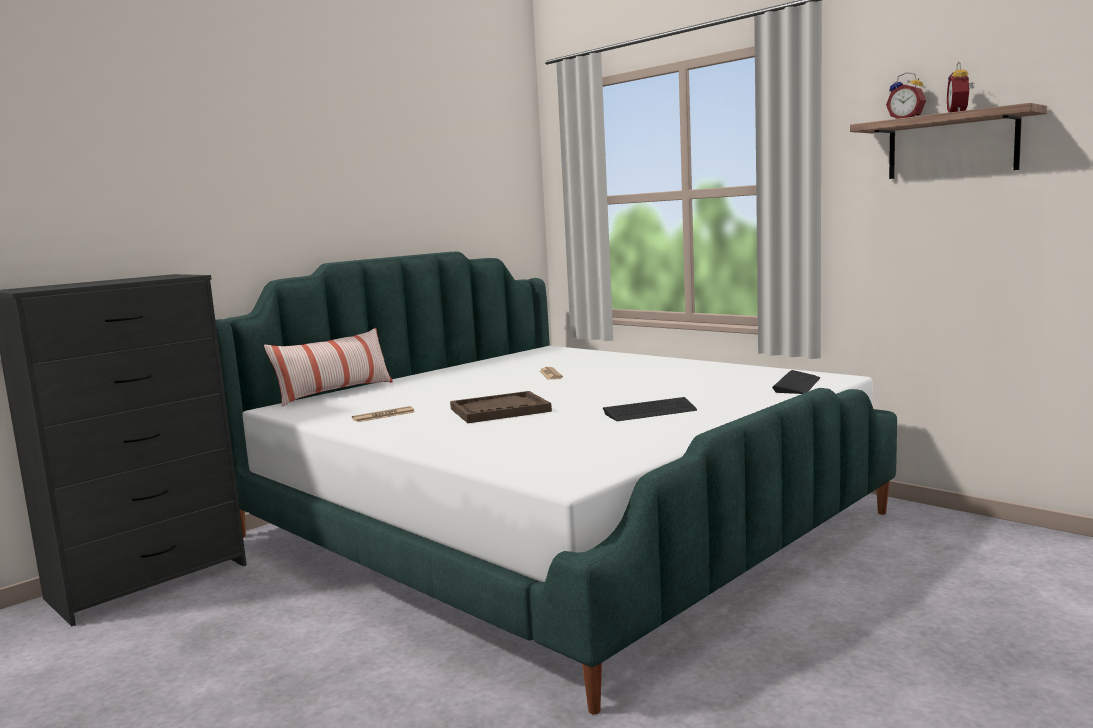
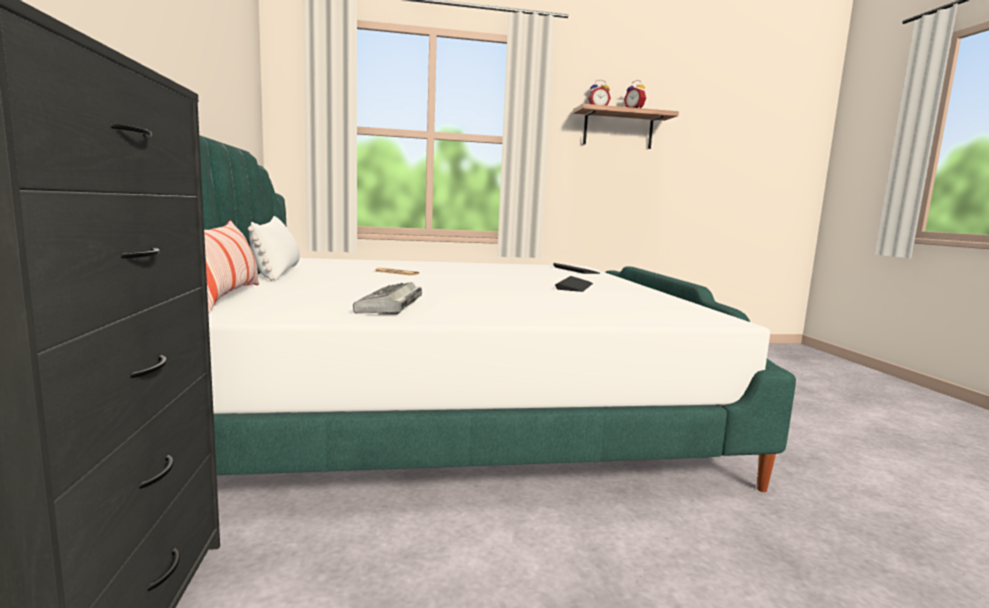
camera: 55 degrees left, 0 degrees up
newspaper [352,406,414,422] -> keyboard [353,282,422,314]
brown tray [450,391,552,423] -> none
none -> white pillow [248,216,300,281]

